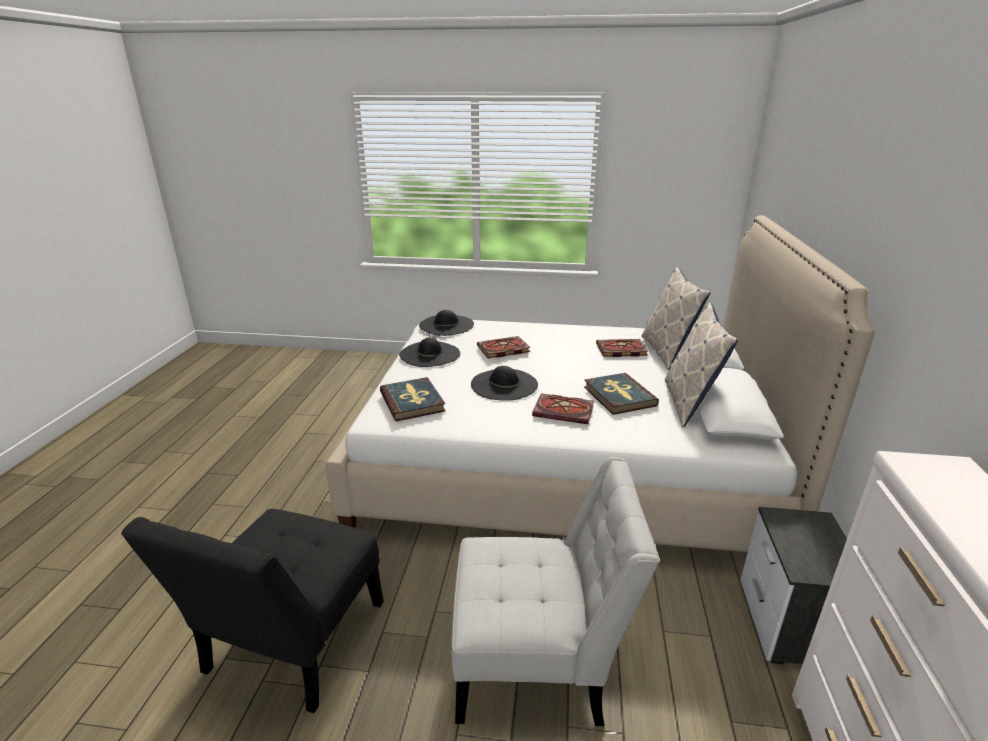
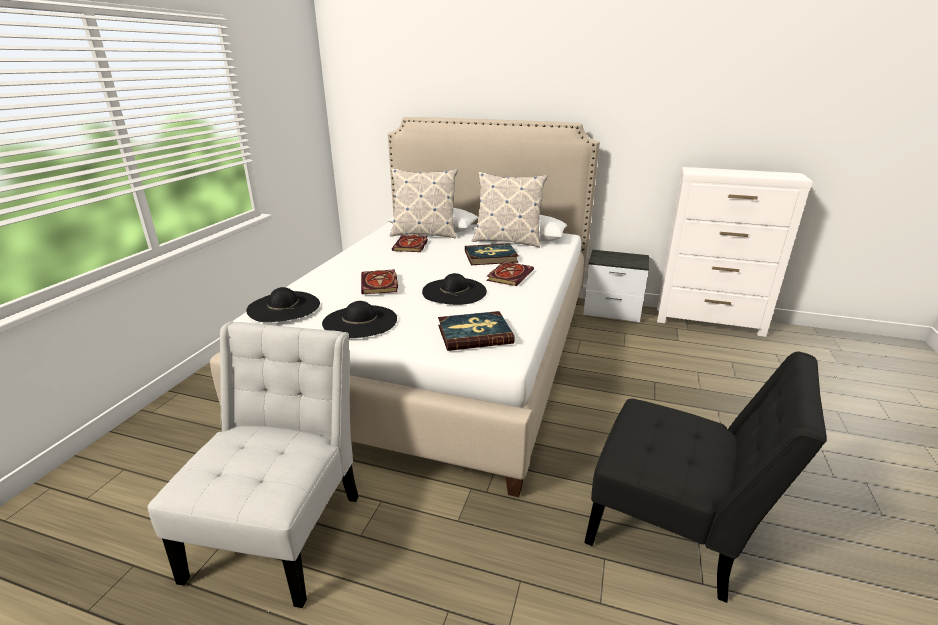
camera: 80 degrees left, 0 degrees up
white chair [451,457,660,726] -> white chair moved to [148,322,359,608]

